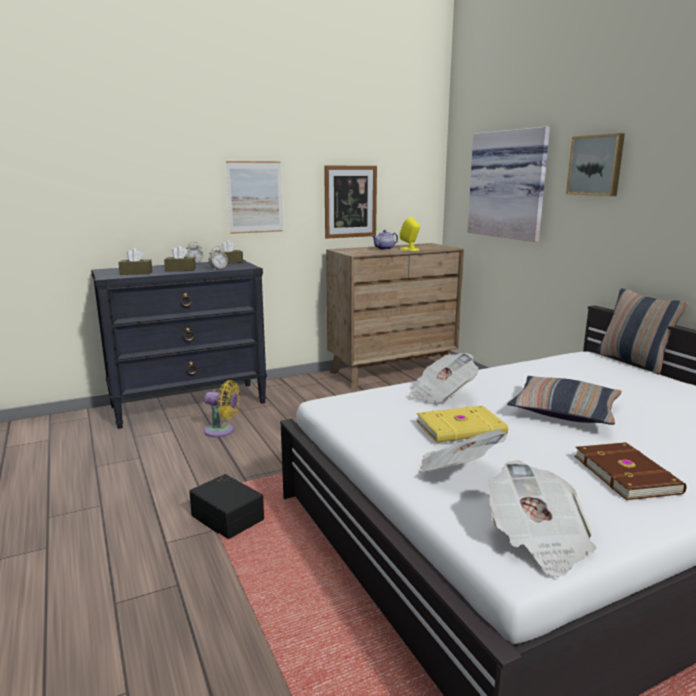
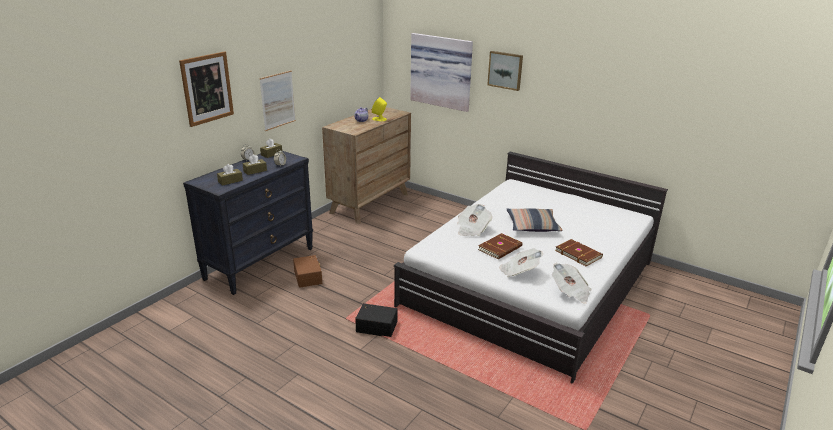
camera: 30 degrees left, 10 degrees up
yellow fan [204,380,240,437] -> brown storage box [293,255,322,288]
picture [324,165,377,239] -> picture moved to [179,52,234,127]
yellow book [417,406,508,443] -> brown book [478,233,522,259]
pillow [596,288,688,374] -> none

